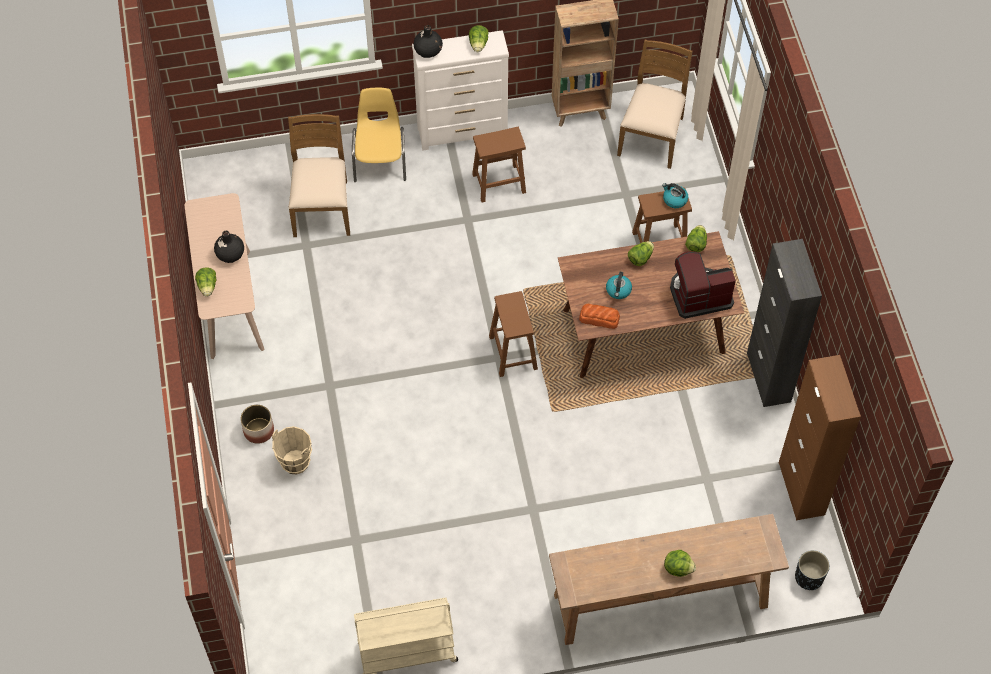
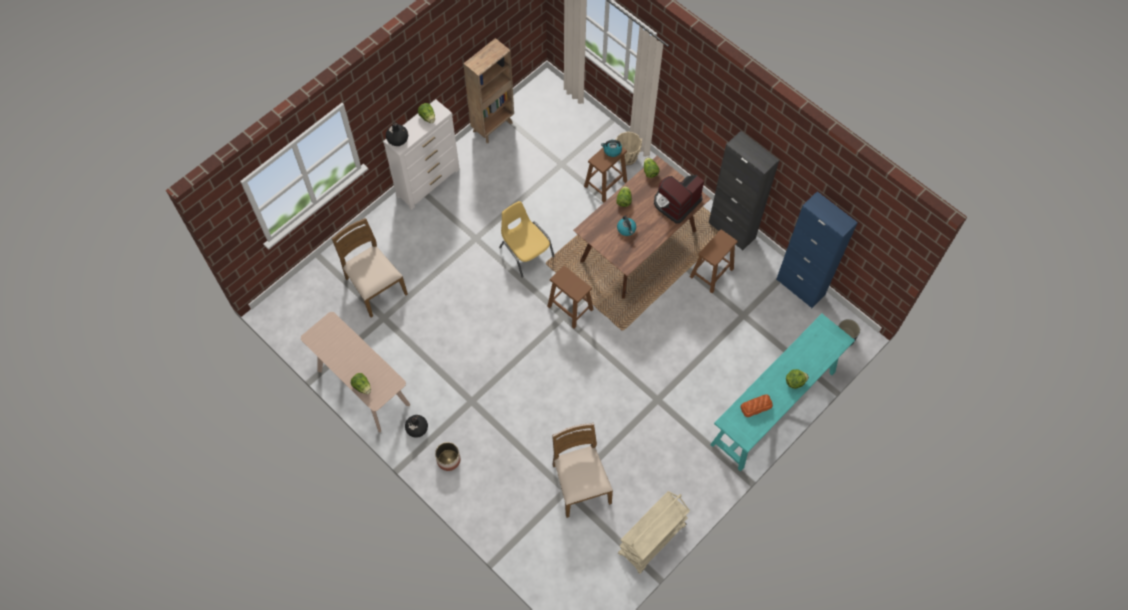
camera: 35 degrees left, 5 degrees up
black vase [214,231,244,263] -> black vase moved to [405,415,428,438]
beige bucket [272,426,312,474] -> beige bucket moved to [616,132,642,165]
yellow chair [352,88,406,182] -> yellow chair moved to [499,201,555,278]
brown stool [472,127,526,203] -> brown stool moved to [690,230,738,293]
brown console table [549,514,789,645] -> turquoise console table [710,314,855,472]
bread [579,304,620,329] -> bread moved to [741,394,773,417]
brown chair [617,40,692,169] -> brown chair moved to [552,423,613,518]
brown cabinet [779,355,861,520] -> blue cabinet [776,191,858,308]

